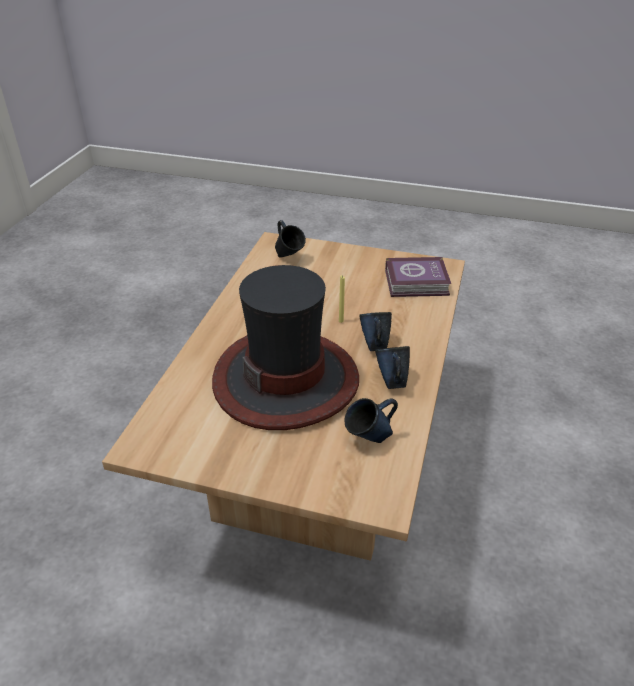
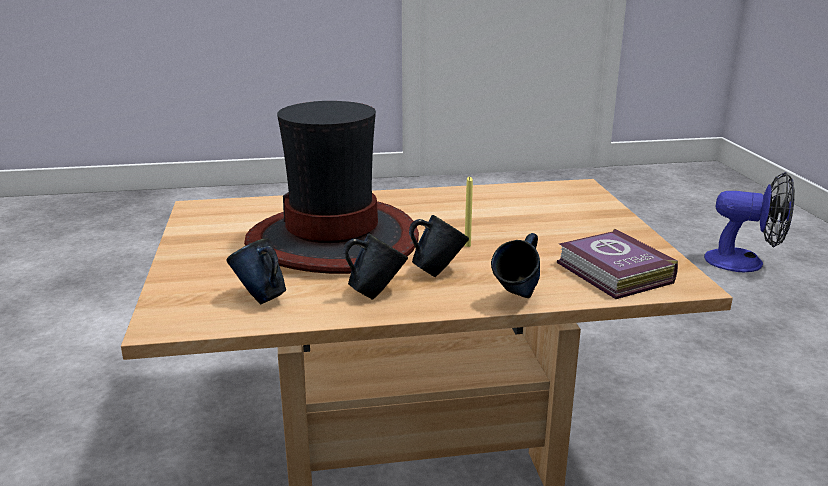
camera: 65 degrees right, 15 degrees down
blue mug [275,220,306,258] -> blue mug moved to [491,233,540,298]
none -> fan [704,172,795,272]

